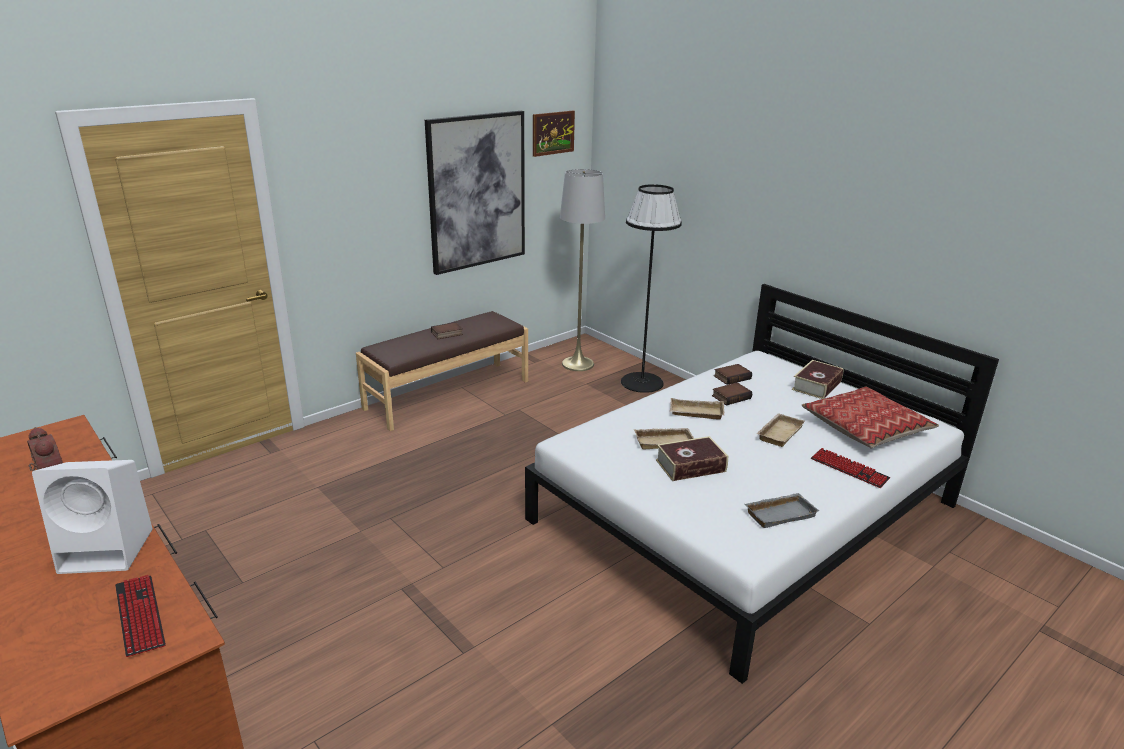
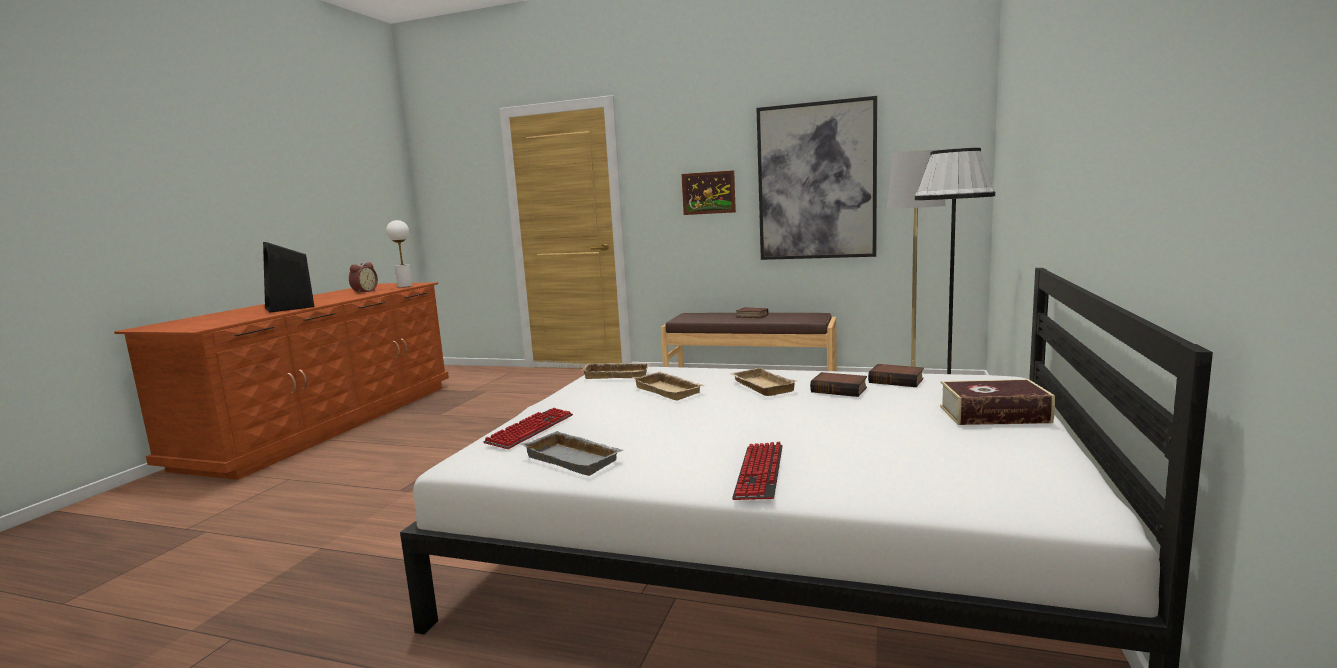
camera: 60 degrees right, 15 degrees down
white speaker [32,460,153,574] -> black speaker [263,242,315,312]
keyboard [115,575,166,657] -> keyboard moved to [483,408,573,449]
picture [533,111,575,157] -> picture moved to [681,170,736,215]
book [656,436,728,481] -> none
beige tray [756,413,805,447] -> beige tray moved to [581,363,650,379]
pillow [802,386,939,448] -> none
none -> white table lamp [386,220,413,287]

